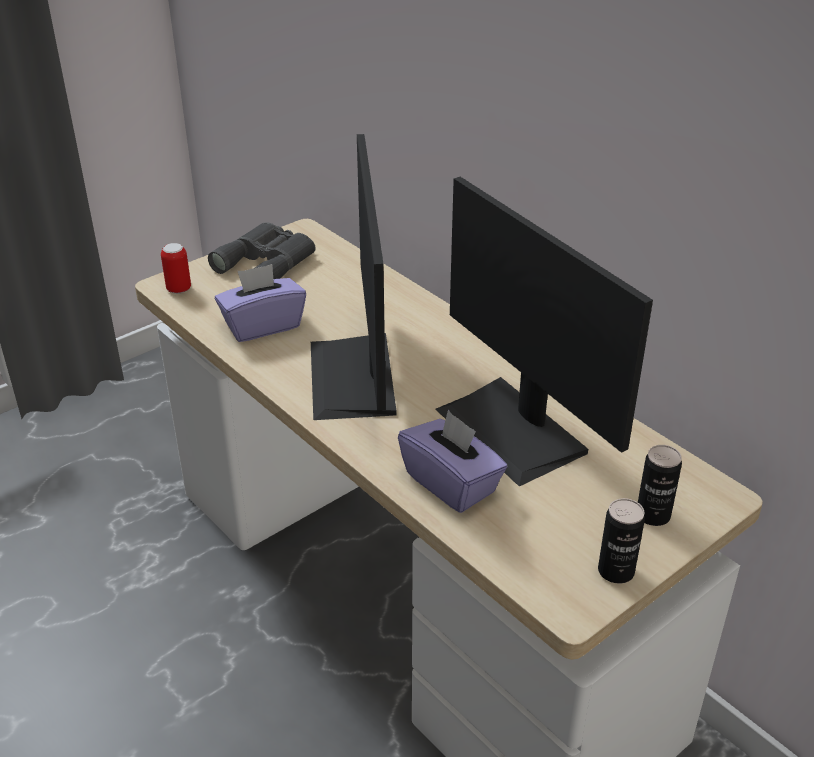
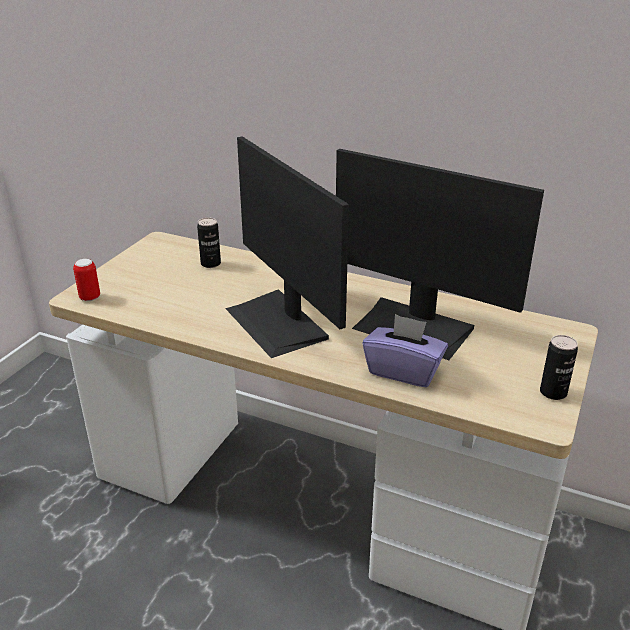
camera: 25 degrees left, 5 degrees down
grey binoculars [208,223,316,279] -> none
purple tissue box [215,264,306,342] -> none
can [638,445,682,526] -> can moved to [197,218,221,268]

